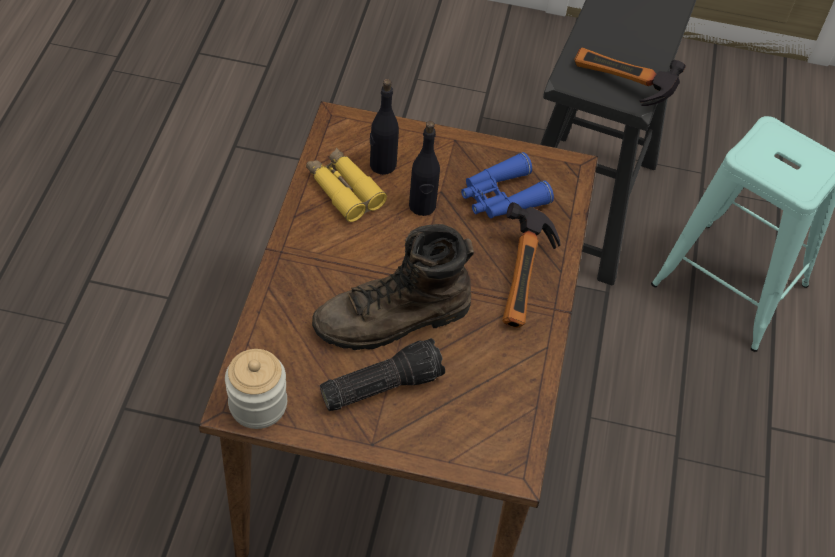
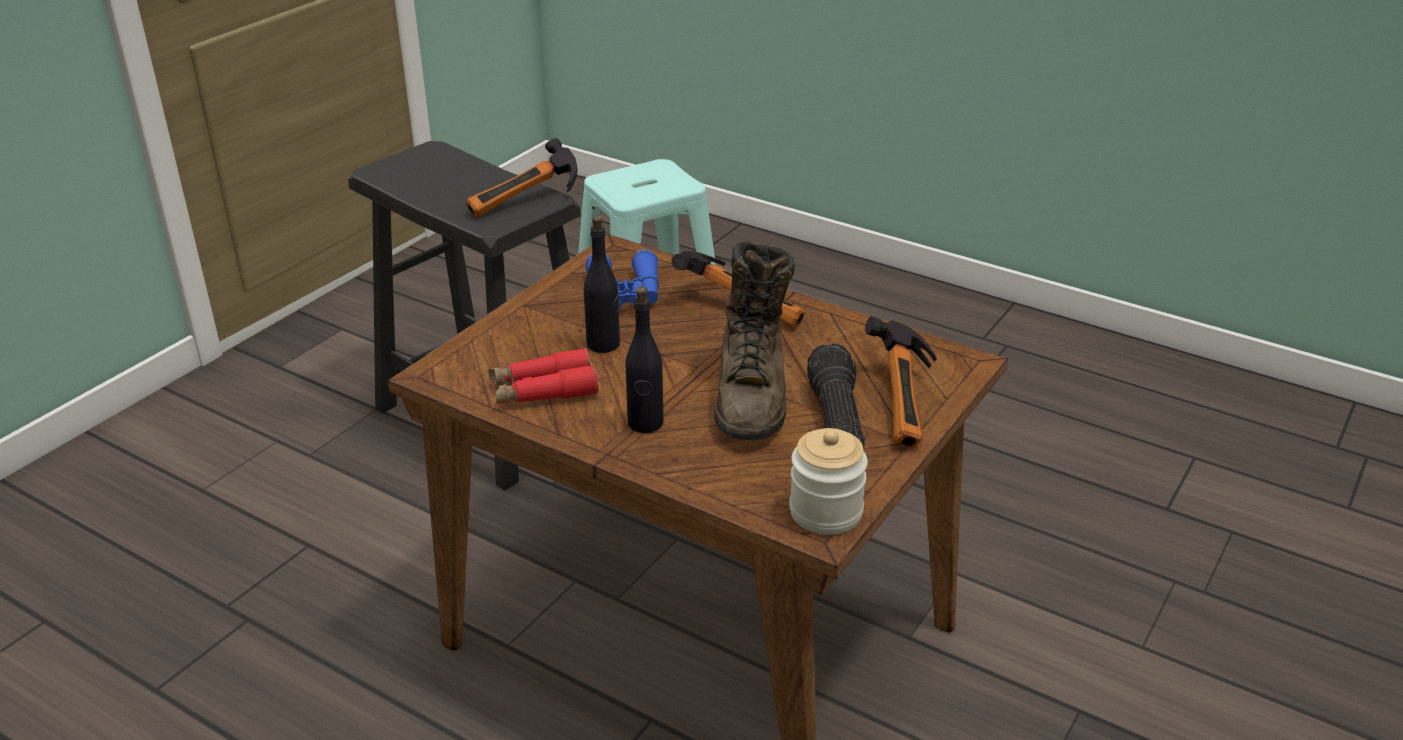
camera: 65 degrees left, 20 degrees down
yellow binoculars [306,148,387,222] -> red binoculars [488,348,598,404]
black bottle [370,79,399,175] -> black bottle moved to [626,286,664,433]
none -> hammer [865,316,937,448]

